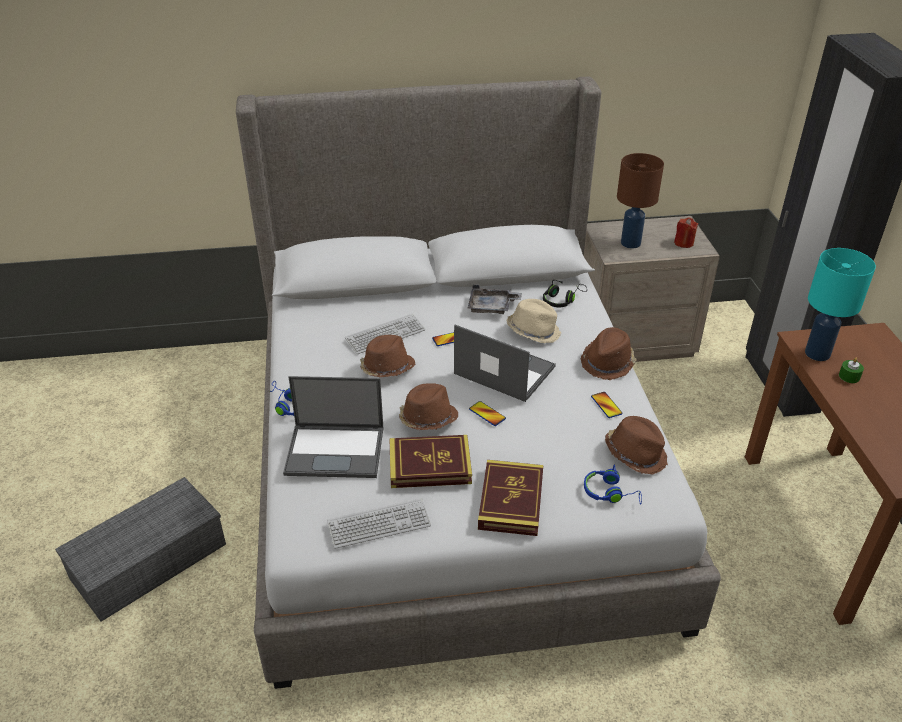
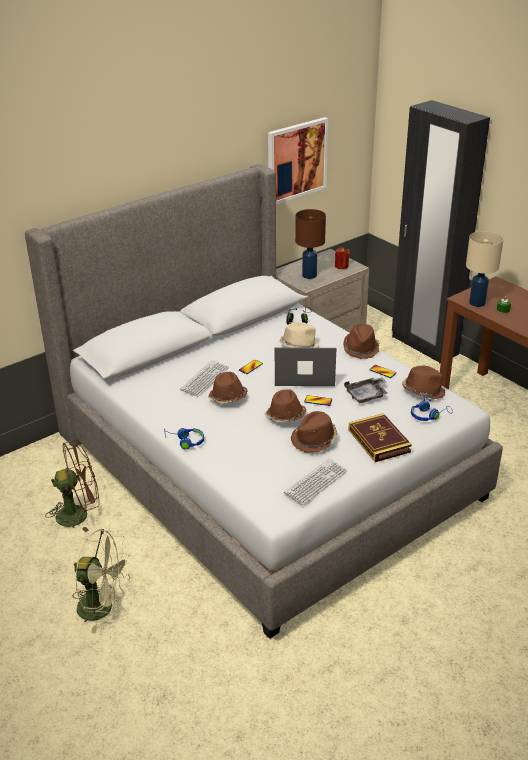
camera: 30 degrees left, 5 degrees down
grey storage box [55,477,226,622] -> green fan [73,529,130,634]
laptop [283,376,383,478] -> none
book [389,435,472,488] -> brown hat [291,411,337,453]
grey tray [467,284,522,314] -> grey tray moved to [344,377,387,403]
turquoise table lamp [805,248,876,361] -> beige table lamp [466,231,504,307]
none -> brown fan [45,440,99,532]
none -> picture [268,117,328,204]

